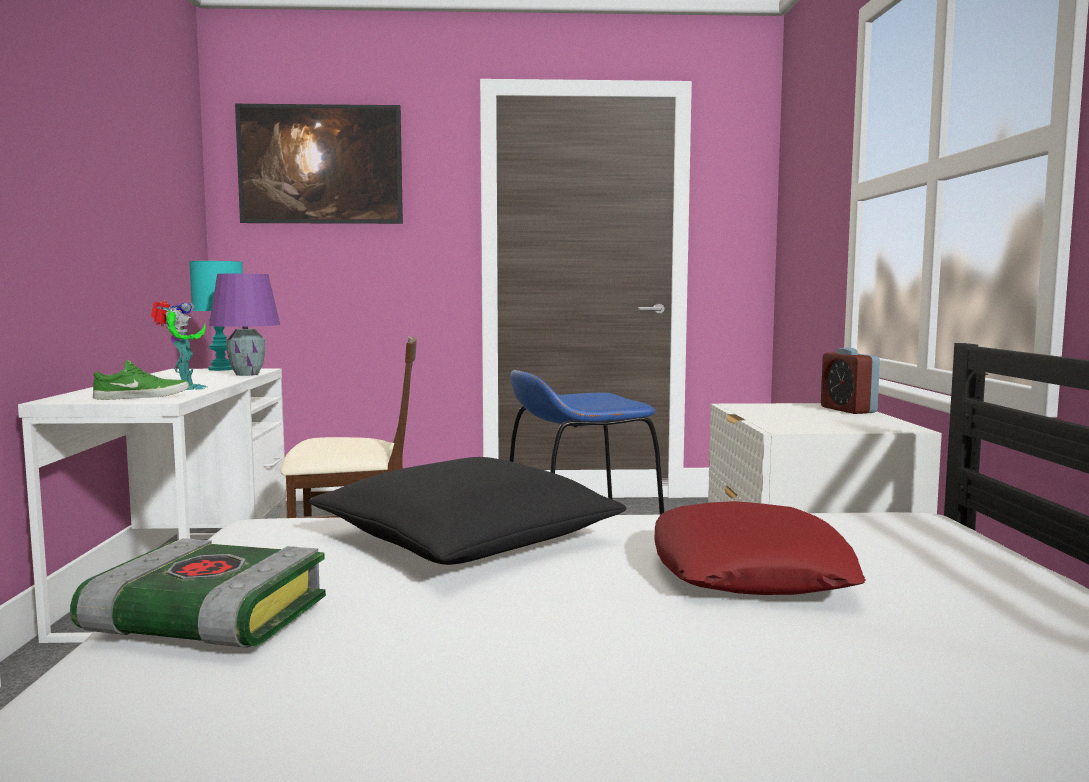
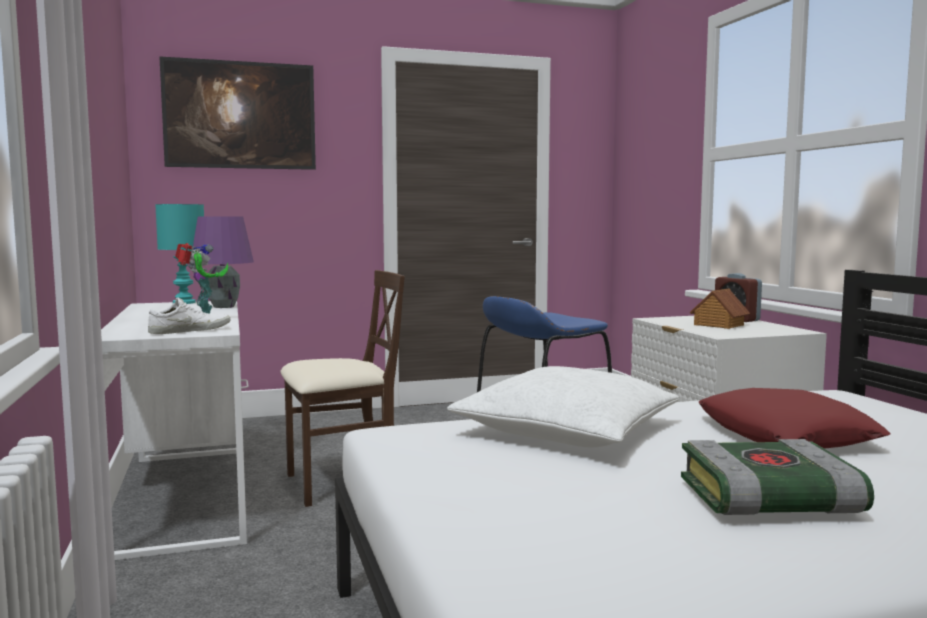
camera: 15 degrees left, 0 degrees up
book [70,538,326,648] -> book moved to [681,439,874,515]
green shoe [93,360,190,400] -> white shoe [148,298,231,334]
black pillow [309,457,627,565] -> white pillow [447,366,679,448]
none -> toy house [690,288,750,329]

